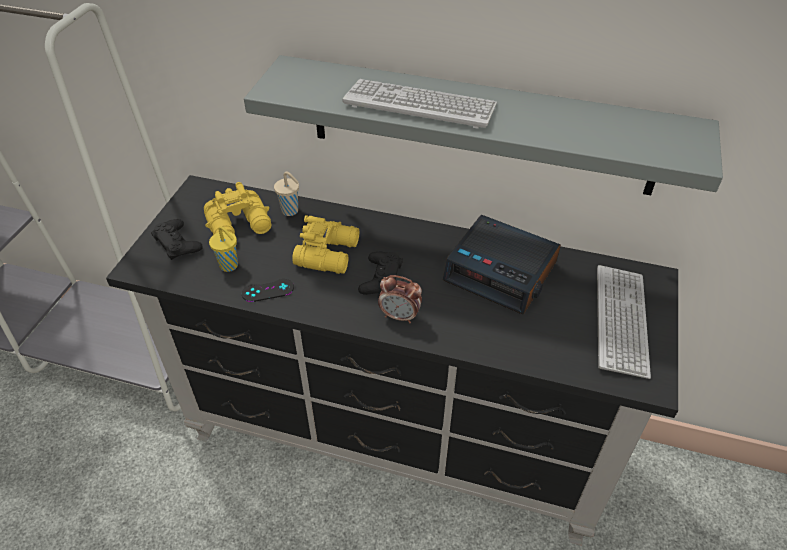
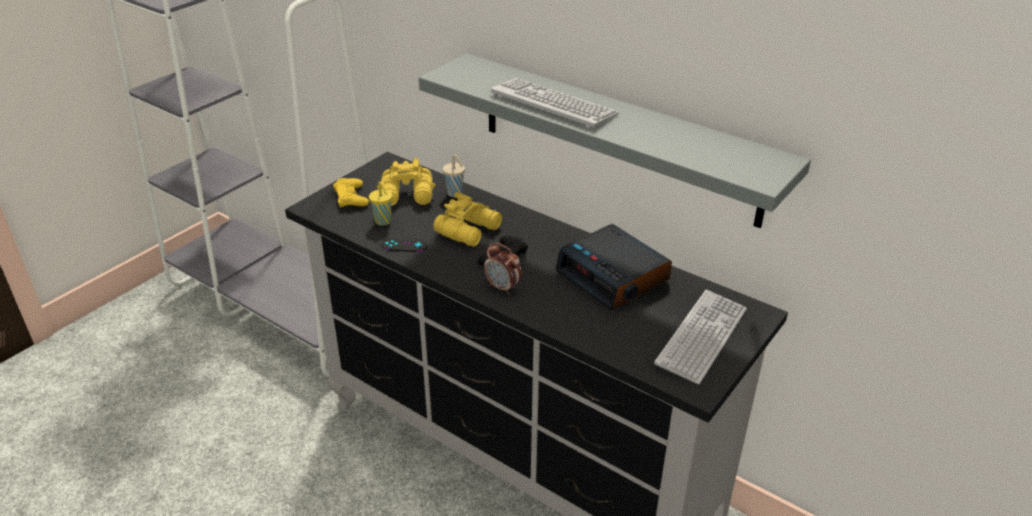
camera: 20 degrees right, 10 degrees down
black game controller [151,219,203,260] -> yellow game controller [333,178,369,208]

